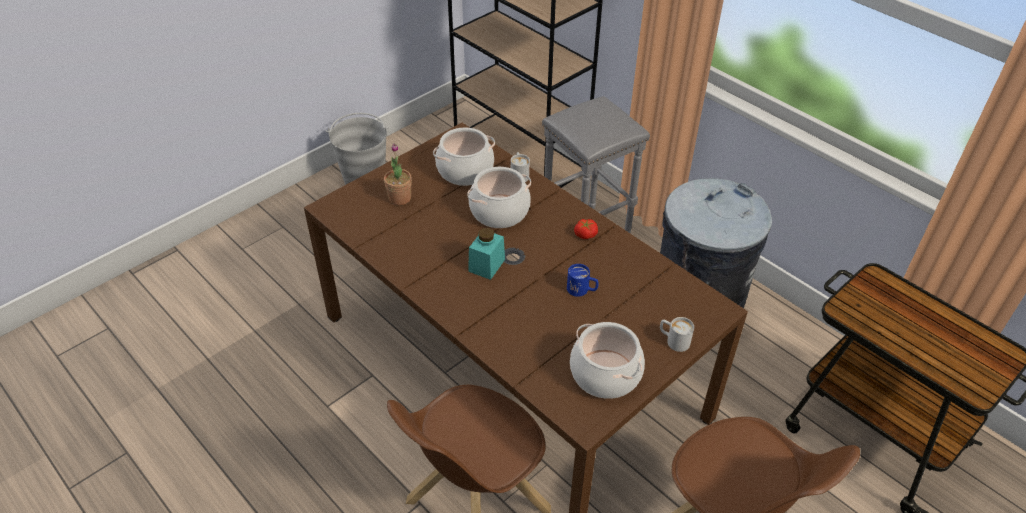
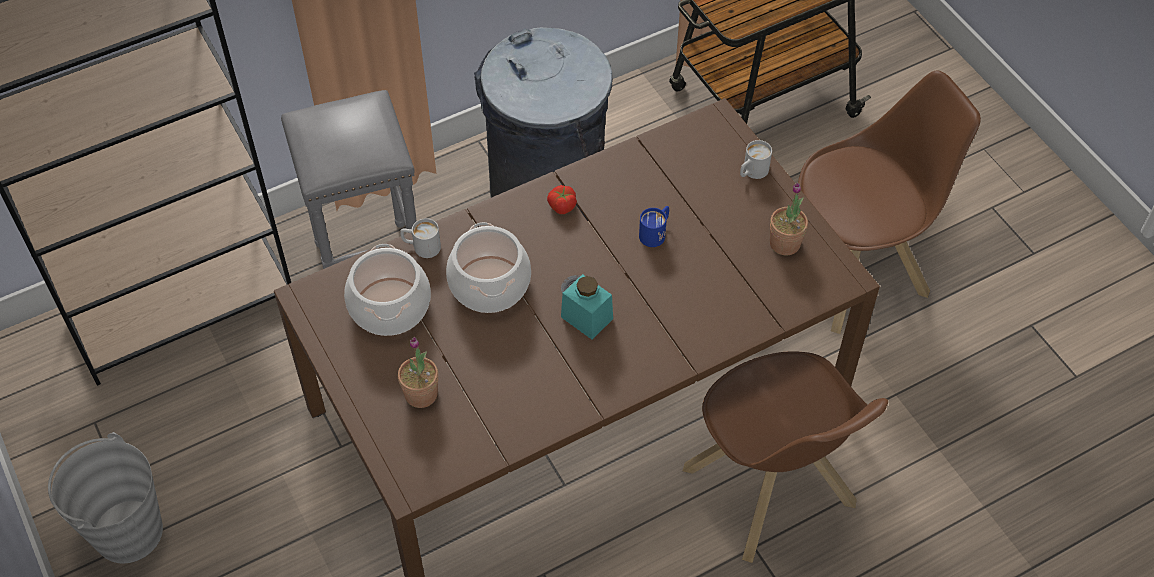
camera: 75 degrees left, 10 degrees up
cooking pot [570,322,645,399] -> potted plant [770,182,808,256]

